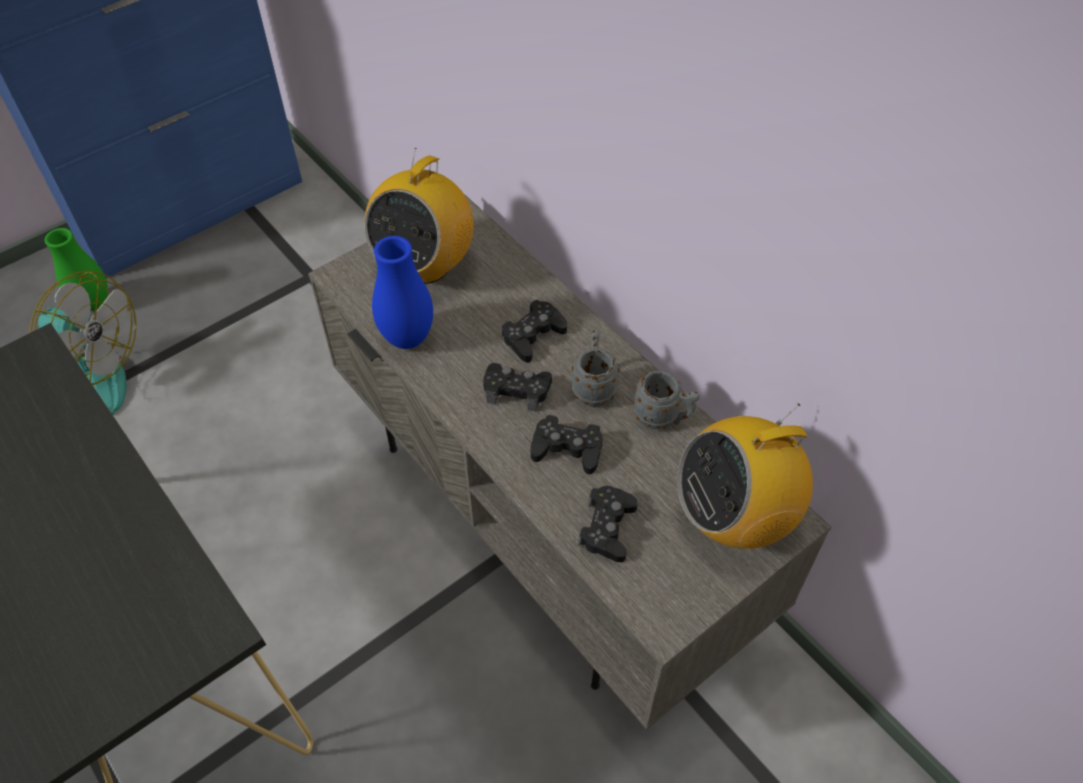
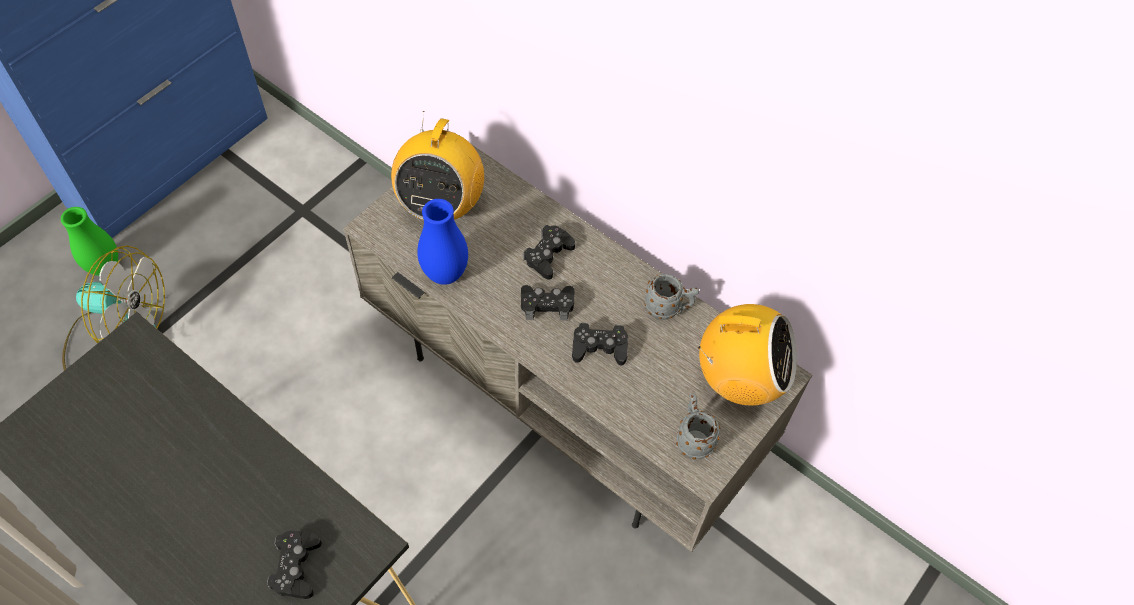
camera: 15 degrees left, 5 degrees up
grey mug [571,329,619,407] -> grey mug moved to [676,393,720,459]
black game controller [578,486,638,562] -> black game controller moved to [267,530,322,599]
radio [677,403,813,549] -> radio turned 135 degrees counterclockwise [698,304,797,406]

